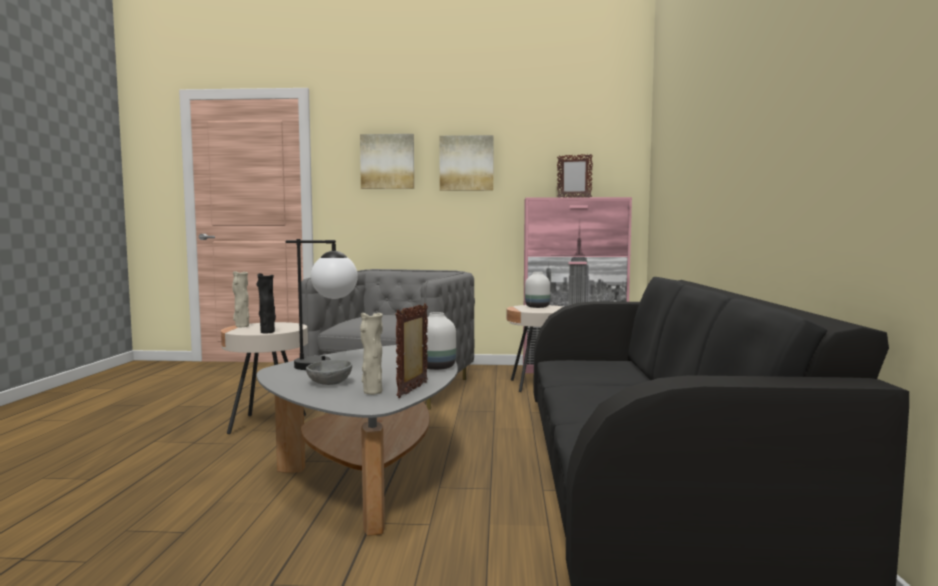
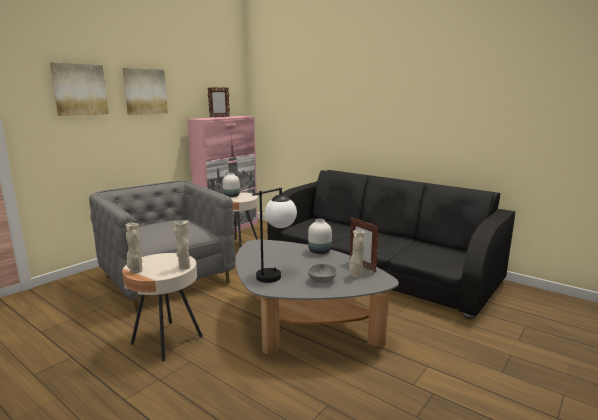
camera: 55 degrees left, 10 degrees up
black vase [257,273,276,333] -> beige vase [174,220,190,270]

